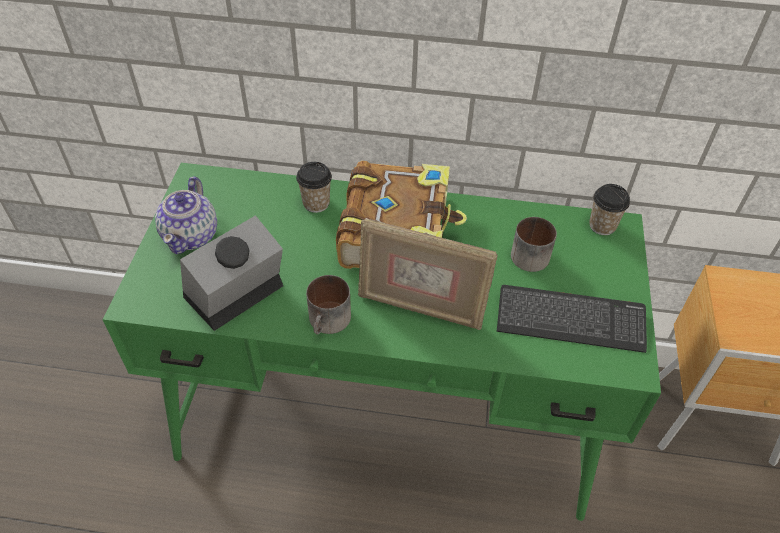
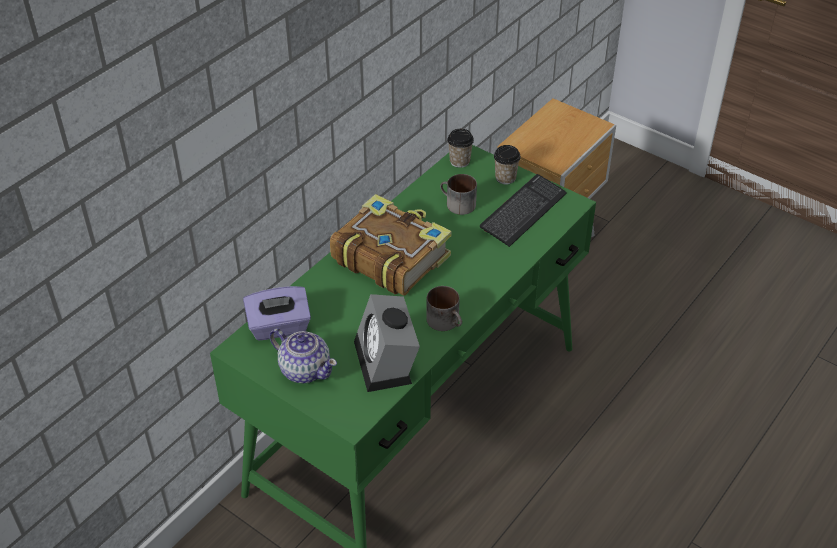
camera: 60 degrees left, 5 degrees down
cup [296,162,332,213] -> cup moved to [494,145,521,184]
picture frame [358,218,498,330] -> none
none -> purple tissue box [243,286,311,341]

